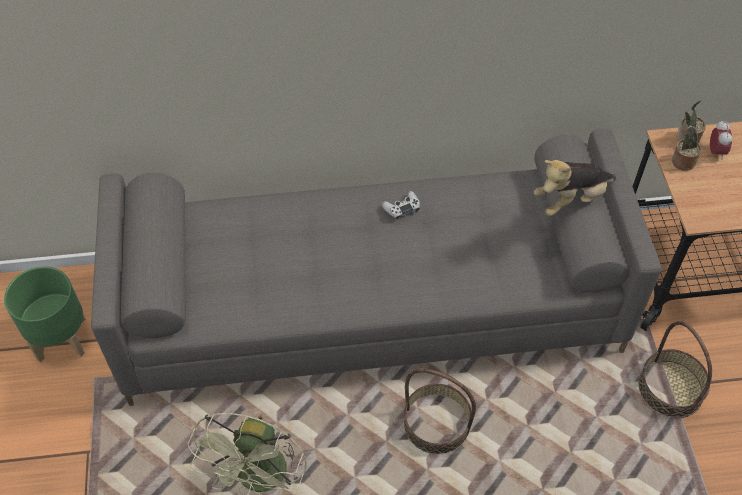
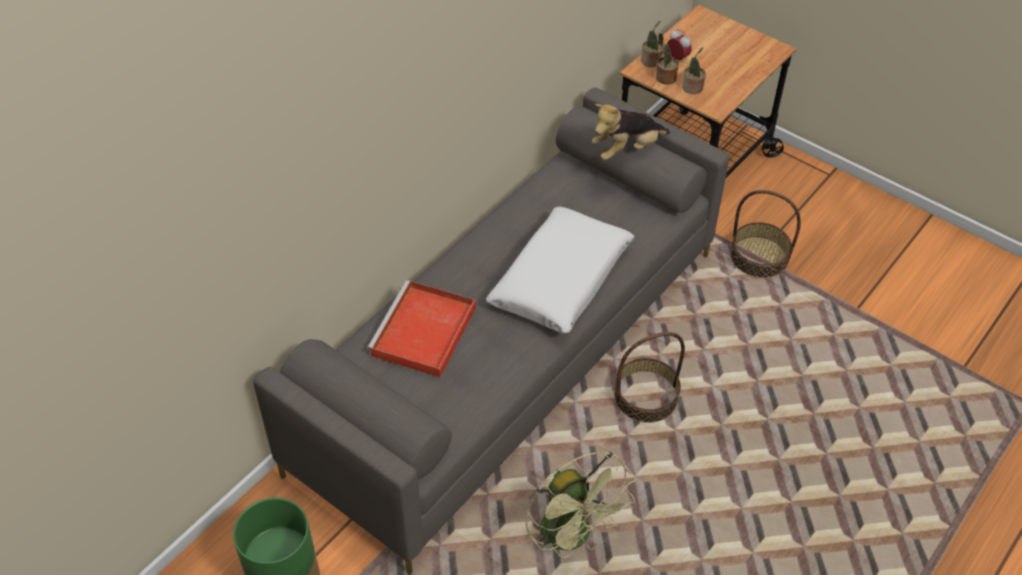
camera: 45 degrees left, 5 degrees down
white game controller [382,191,420,220] -> none
plush toy [534,160,616,216] -> plush toy turned 45 degrees clockwise [592,104,670,160]
none -> red tray [367,280,476,377]
none -> white pillow [486,207,634,333]
none -> potted plant [682,47,706,94]

